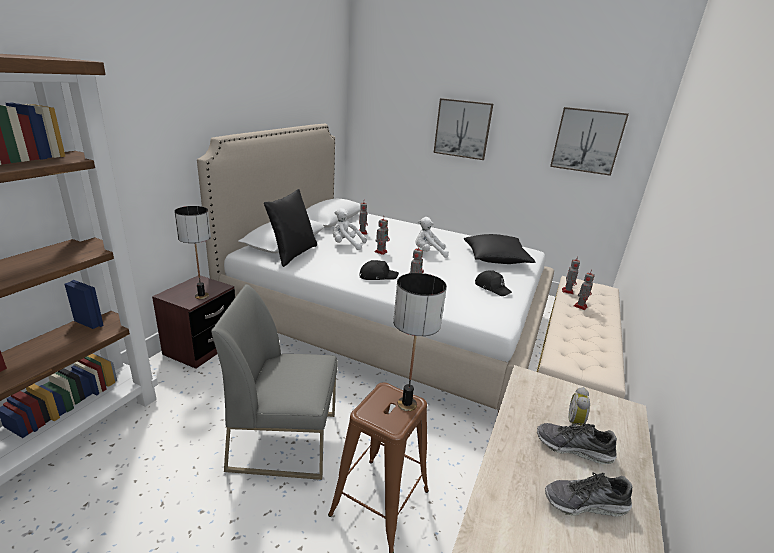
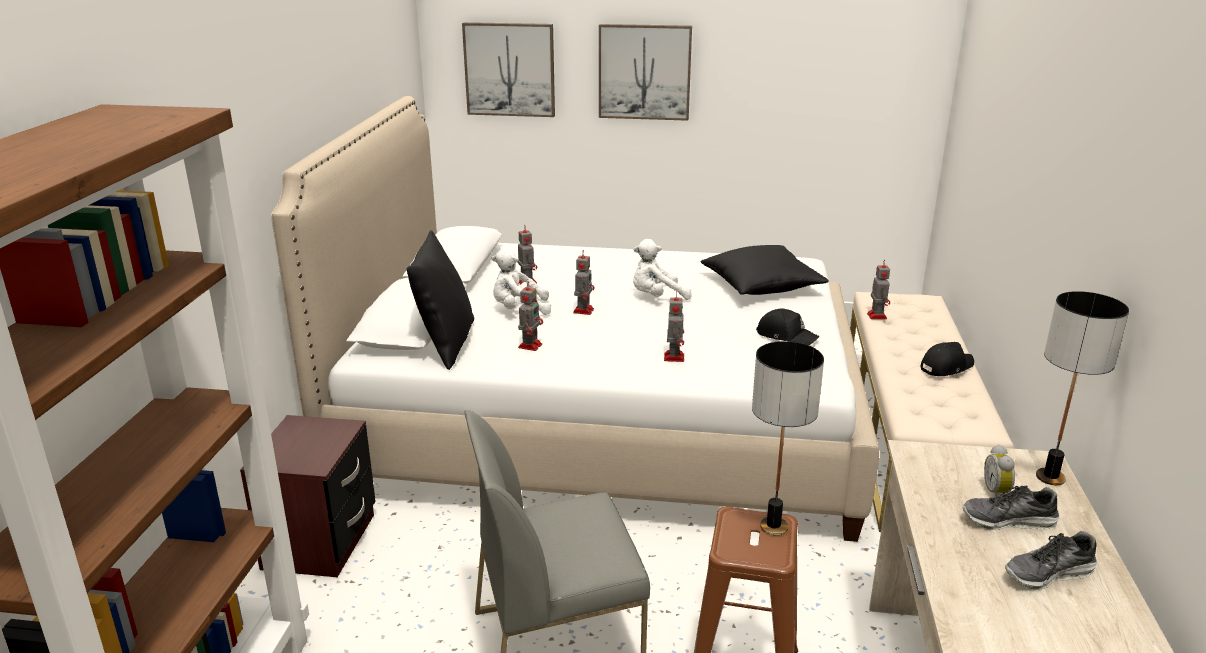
camera: 15 degrees left, 0 degrees up
table lamp [174,206,211,299] -> table lamp moved to [1036,291,1129,485]
black cap [360,260,399,280] -> black cap moved to [921,342,974,376]
picture [550,107,629,176] -> picture moved to [462,22,555,117]
toy robot [574,273,595,310] -> toy robot moved to [518,282,543,351]

